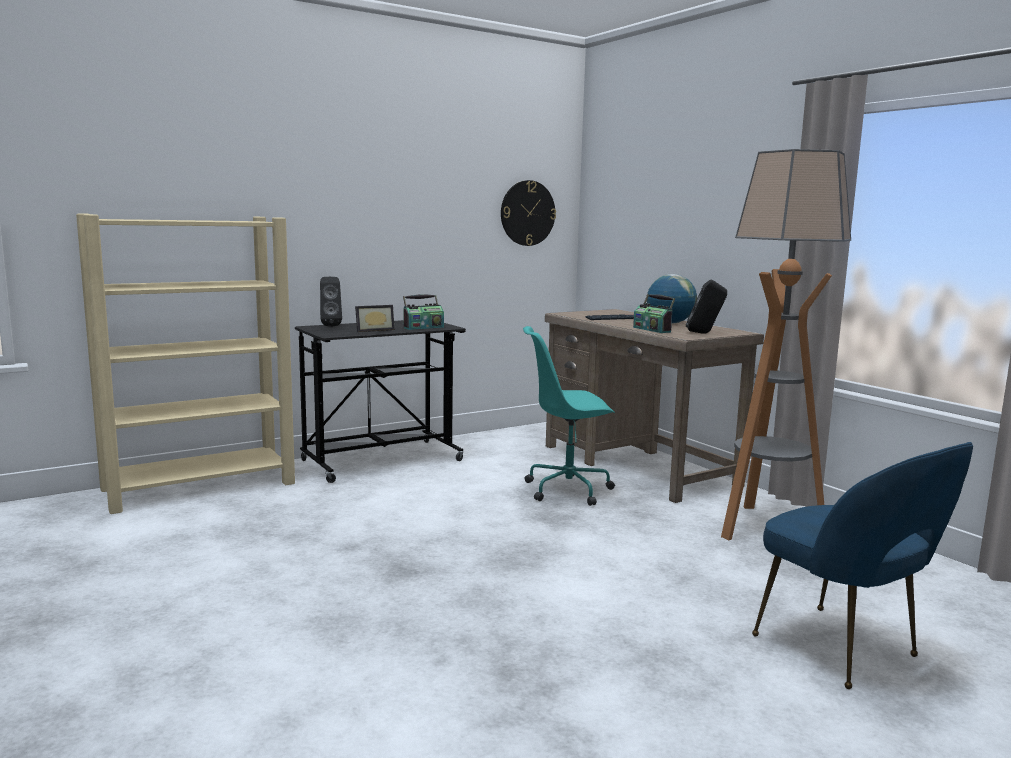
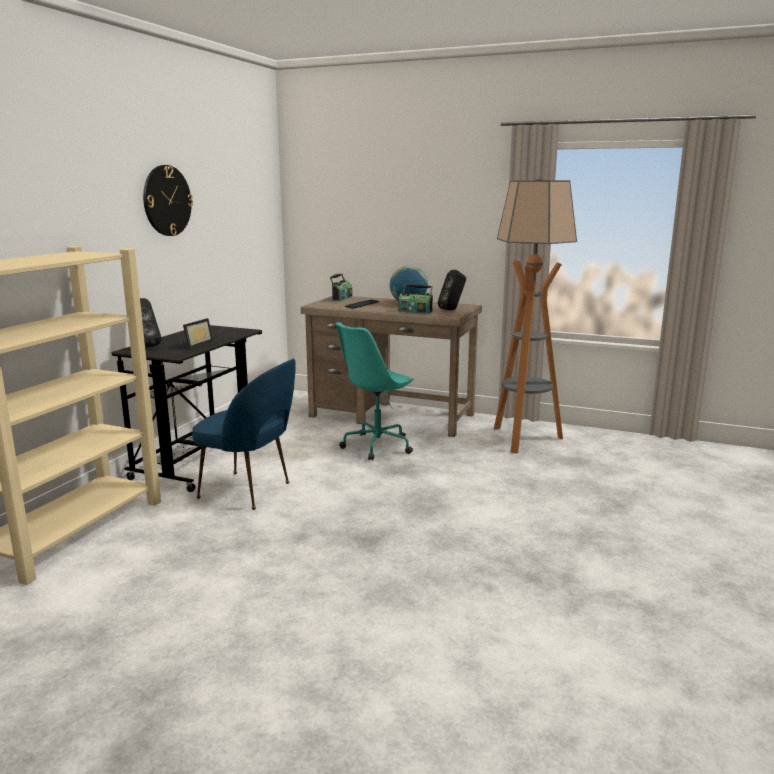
camera: 35 degrees left, 5 degrees up
radio [403,294,444,330] -> radio moved to [330,273,352,301]
wall clock [501,180,556,246] -> wall clock moved to [143,165,193,236]
blue chair [752,442,973,689] -> blue chair moved to [192,359,296,510]

